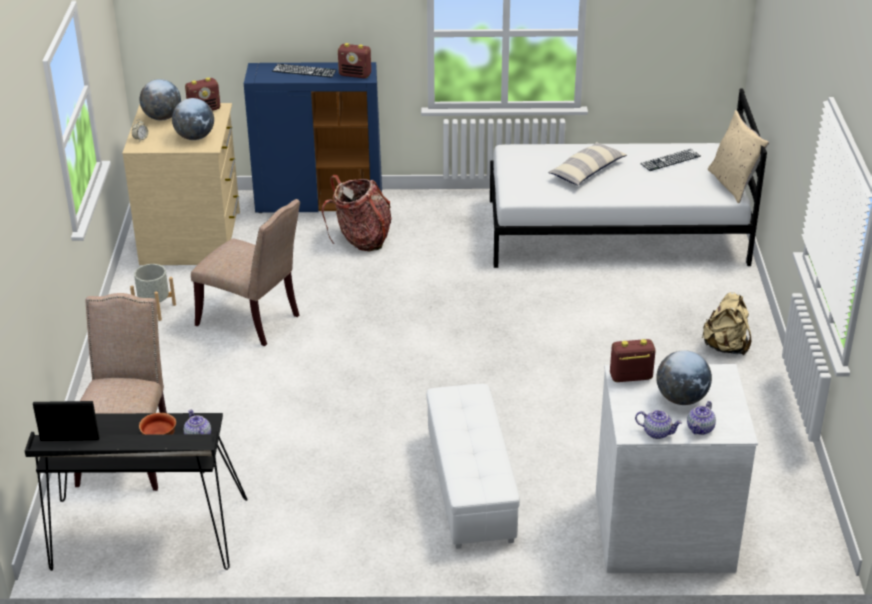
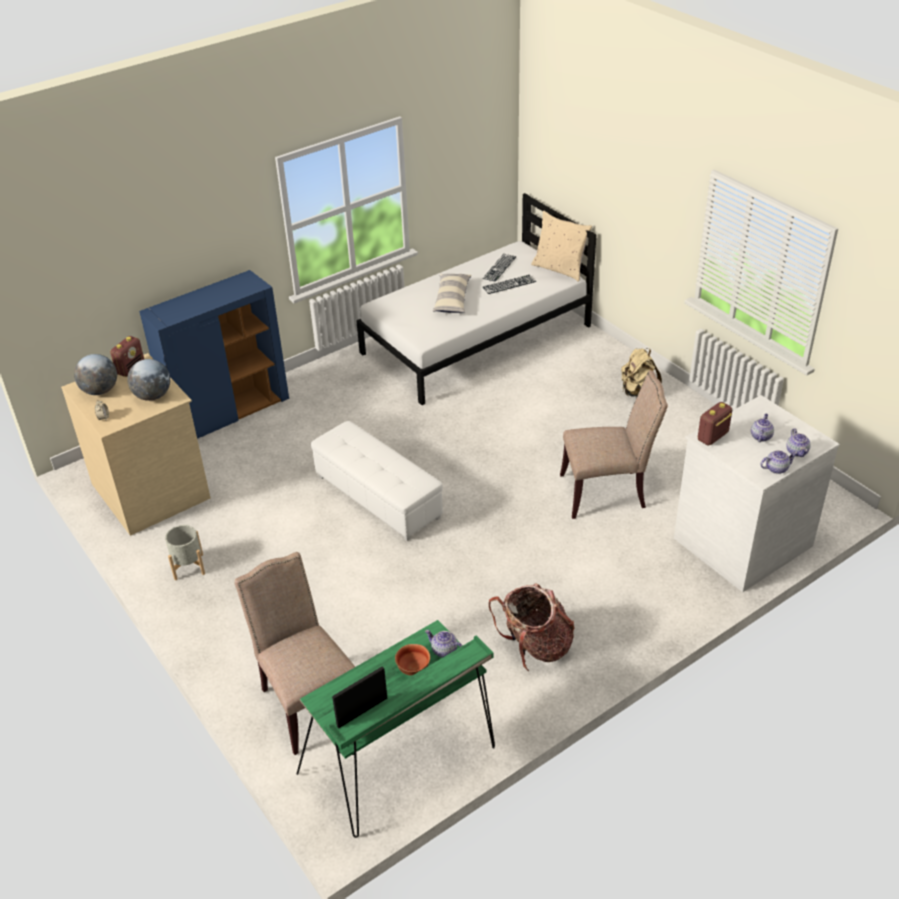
camera: 35 degrees left, 5 degrees up
black desk [25,413,248,571] -> green desk [297,620,495,838]
beige chair [191,199,300,346] -> beige chair moved to [560,370,668,519]
keyboard [272,64,337,78] -> keyboard moved to [483,275,536,294]
backpack [322,175,392,251] -> backpack moved to [489,583,575,672]
radio [338,43,371,78] -> none
white ottoman [426,384,520,549] -> white ottoman moved to [311,421,443,541]
globe [656,350,712,405] -> teapot [751,414,774,442]

